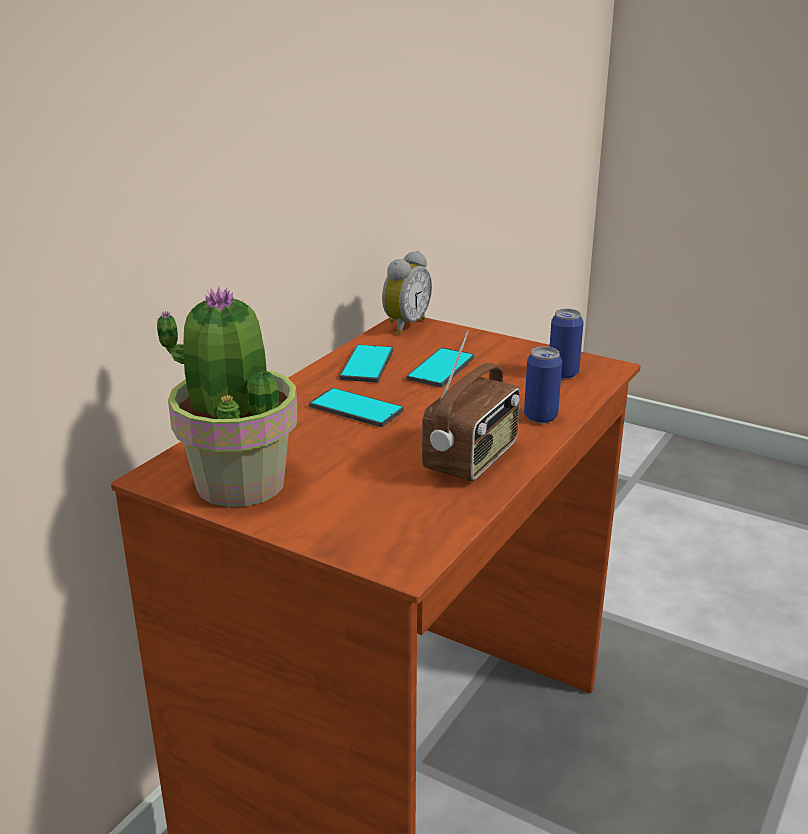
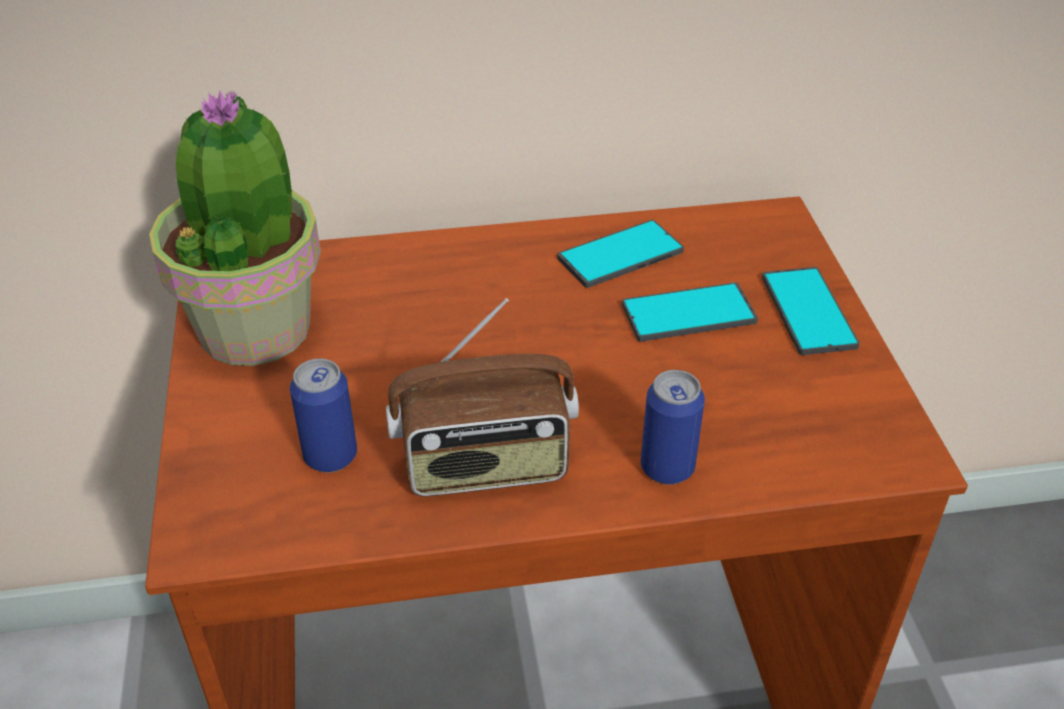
camera: 50 degrees right, 15 degrees up
phone [309,388,404,427] -> phone moved to [762,267,860,355]
alarm clock [382,251,432,334] -> none
can [550,308,584,379] -> can moved to [290,359,357,473]

